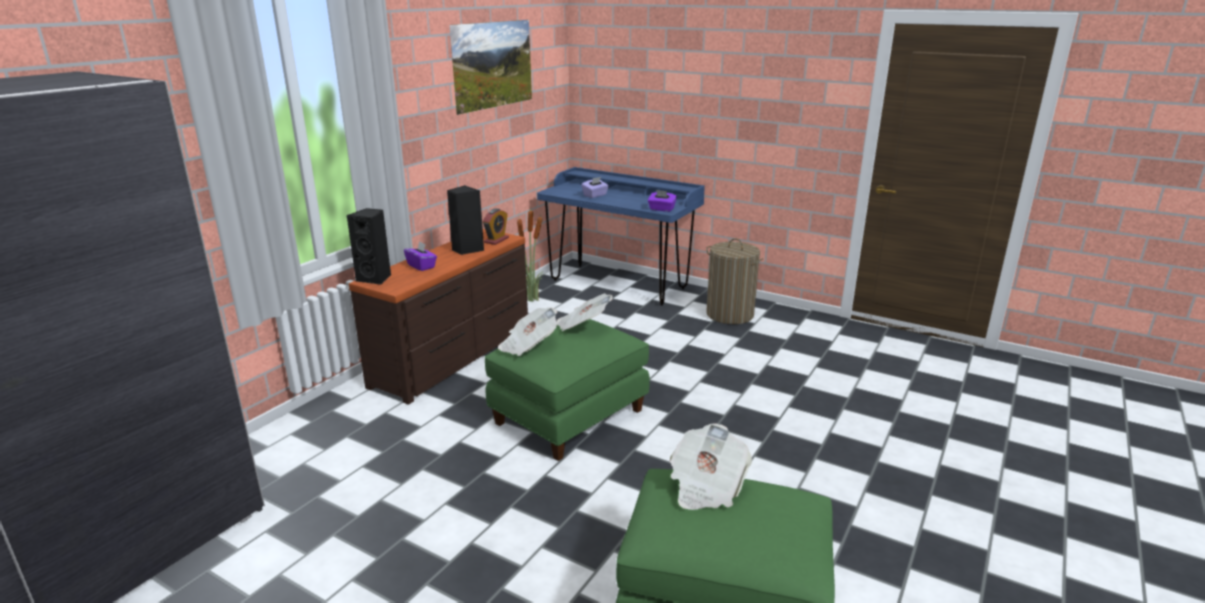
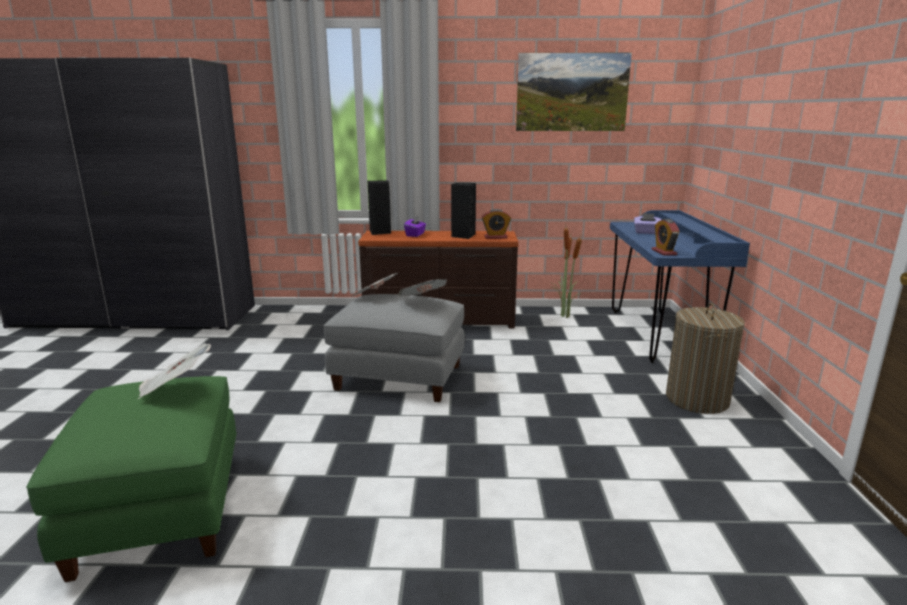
camera: 60 degrees right, 5 degrees down
green ottoman [485,319,650,461] -> grey ottoman [323,294,465,402]
purple tissue box [648,190,677,212] -> alarm clock [651,219,680,256]

